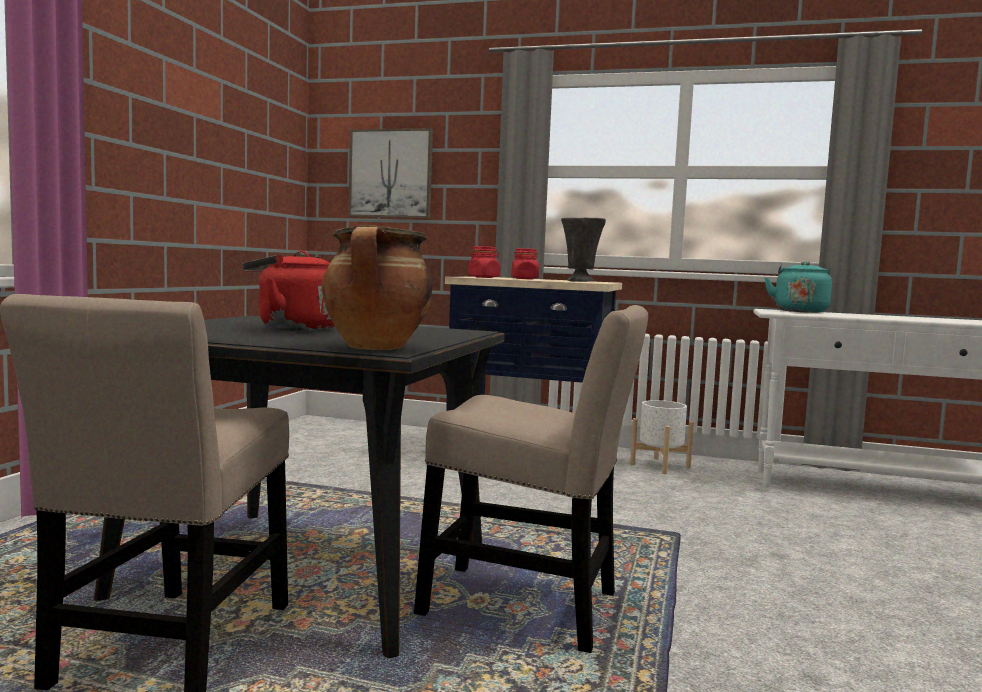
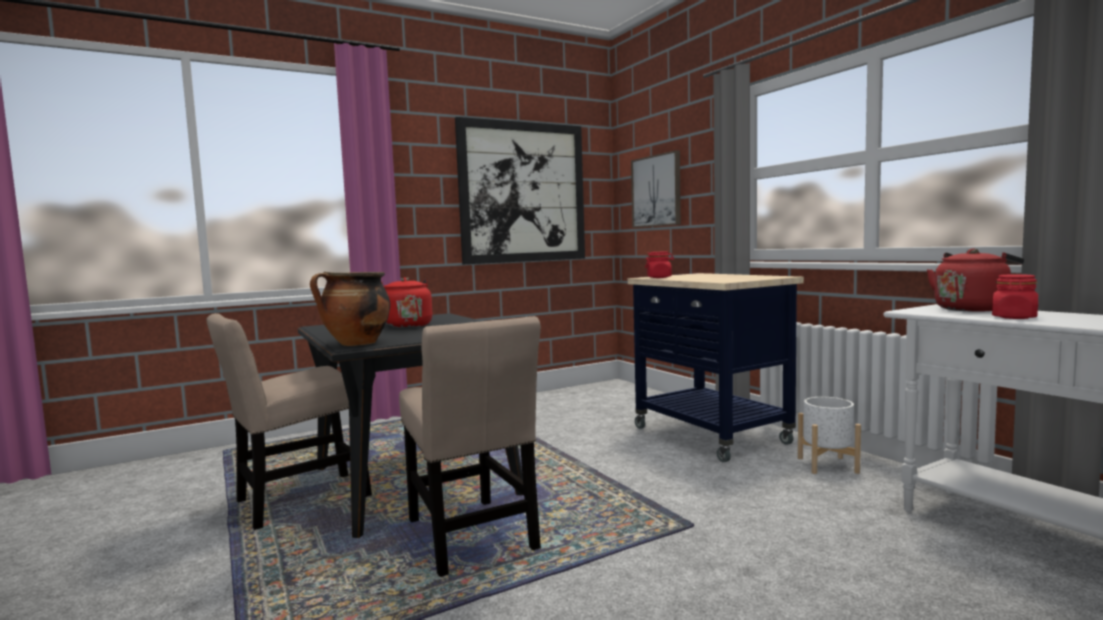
camera: 45 degrees right, 0 degrees up
red jar [511,248,539,279] -> red jar moved to [992,274,1038,319]
grey vase [561,218,606,282] -> none
turquoise kettle [765,261,832,313] -> red kettle [927,249,1024,312]
none -> picture [455,117,585,264]

